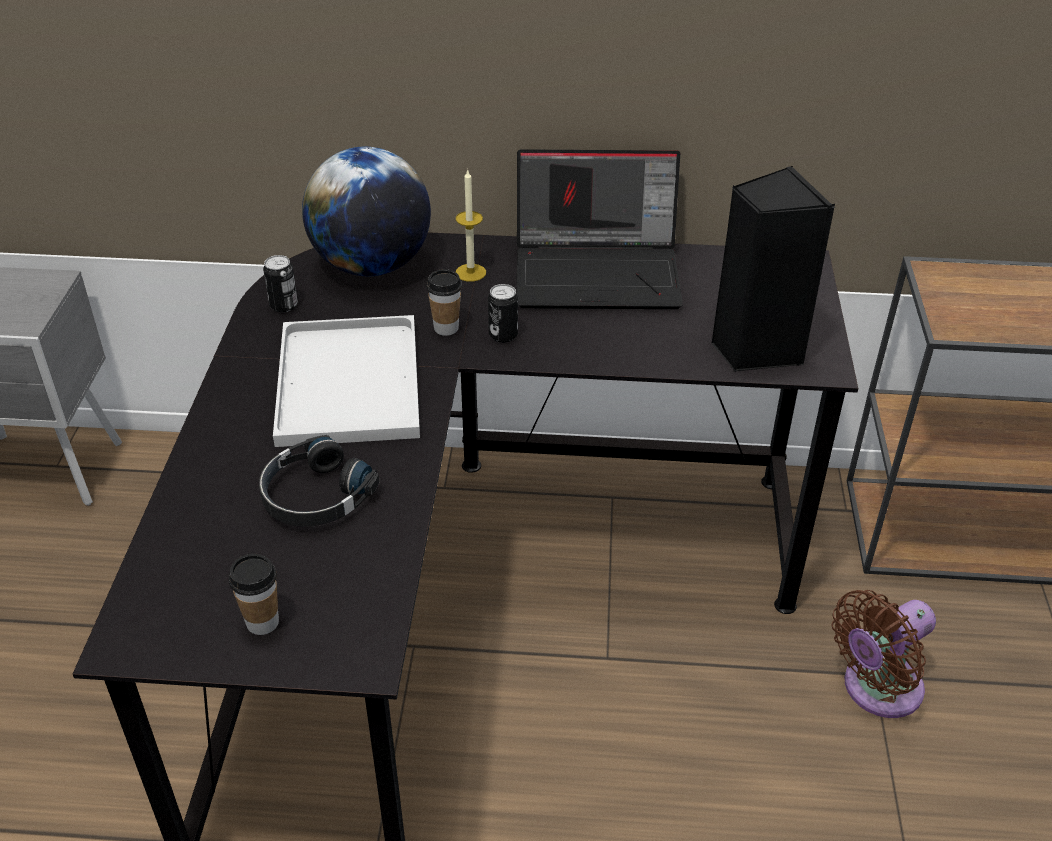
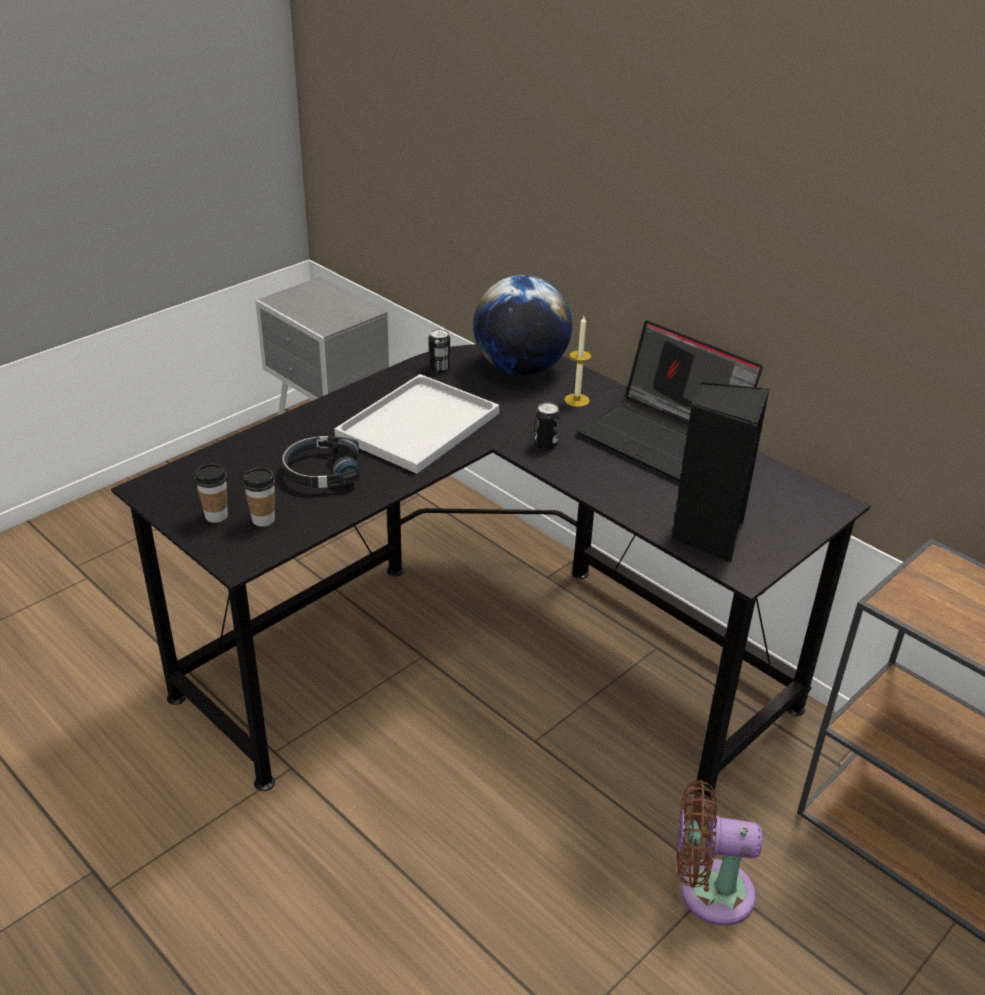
camera: 40 degrees right, 5 degrees down
cup [426,269,462,336] -> cup moved to [243,468,275,527]

